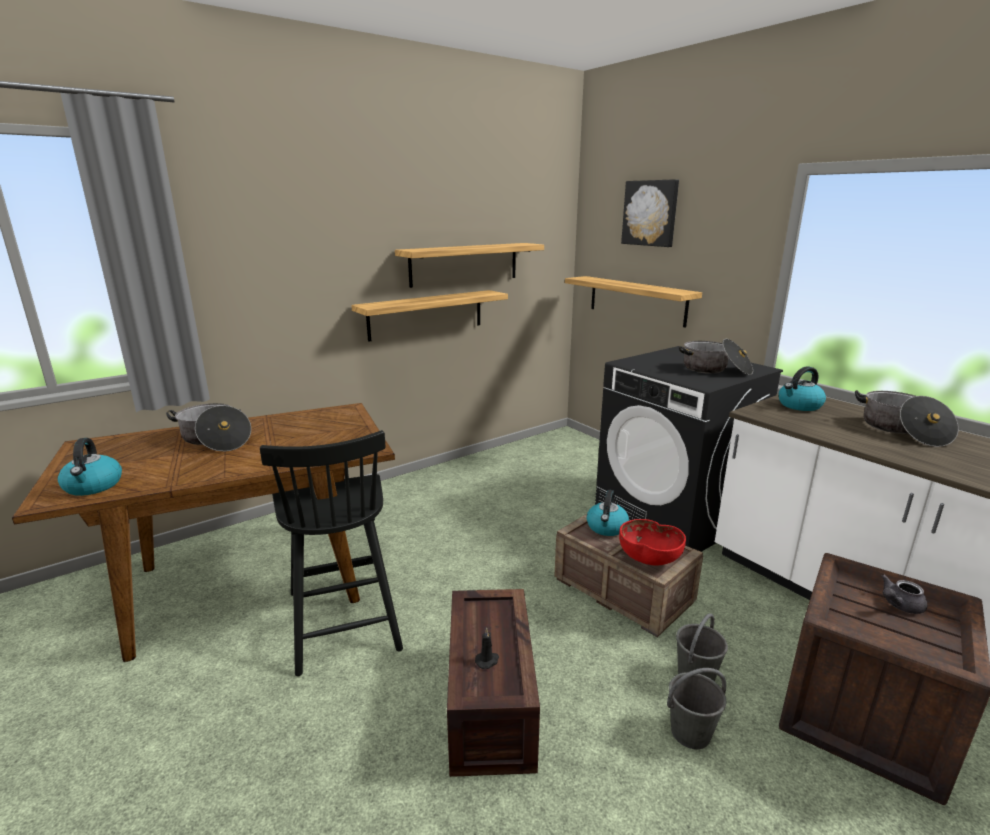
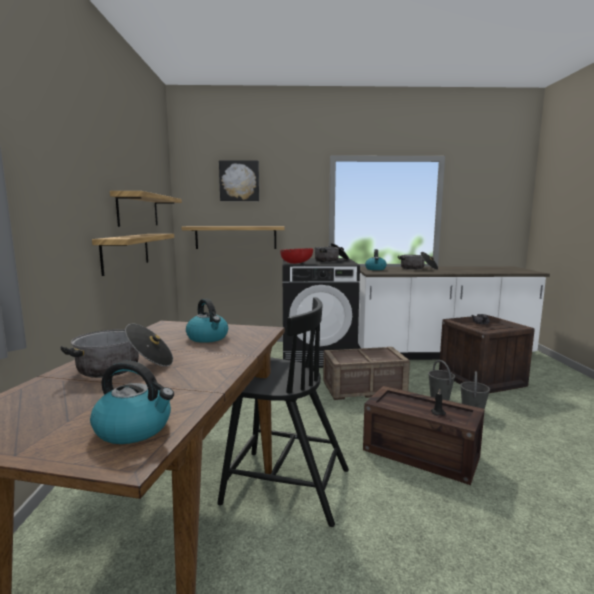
camera: 55 degrees left, 10 degrees down
kettle [587,490,629,536] -> kettle moved to [186,299,228,343]
red bowl [619,519,686,566] -> red bowl moved to [280,248,313,264]

